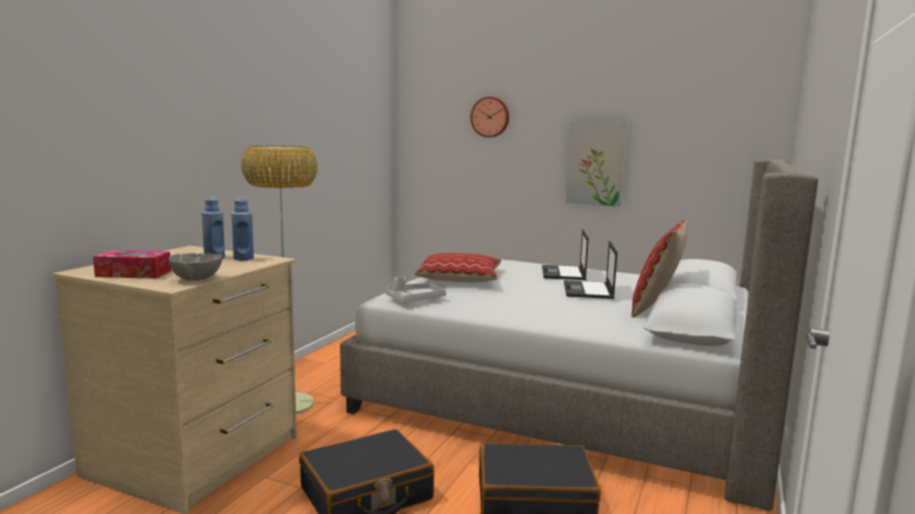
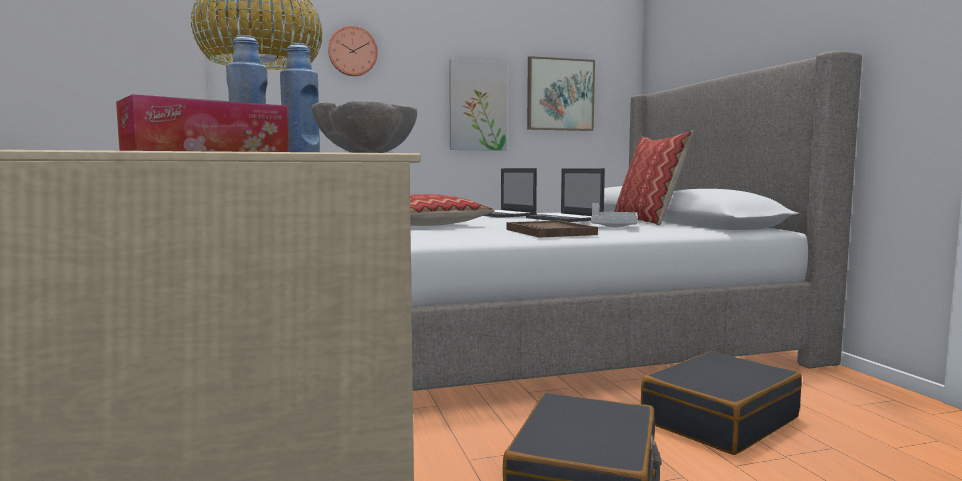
camera: 40 degrees left, 5 degrees down
grey tray [385,276,446,303] -> grey tray moved to [591,203,638,228]
none -> brown tray [506,221,598,238]
none -> picture [527,56,595,131]

